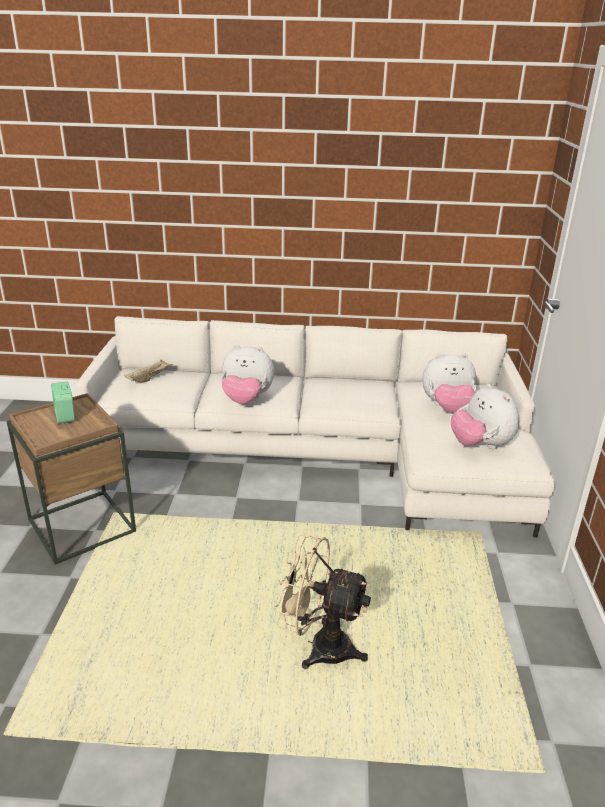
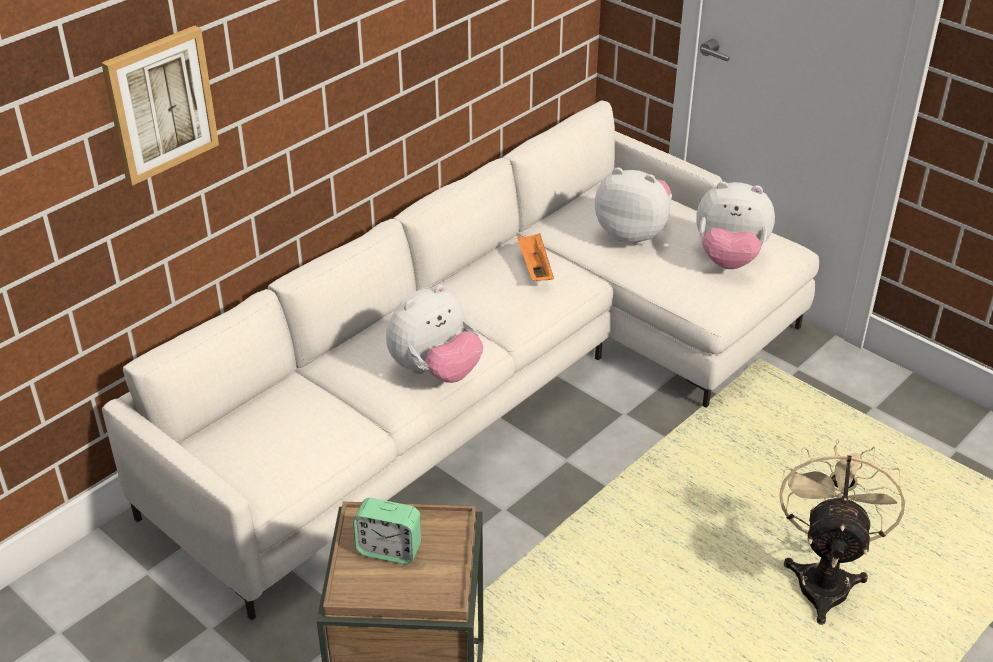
camera: 50 degrees left, 10 degrees up
beige tray [124,359,173,382] -> none
beige fan [274,535,371,669] -> beige fan turned 135 degrees clockwise [779,439,905,625]
plush toy [422,353,476,413] -> plush toy turned 105 degrees counterclockwise [595,167,672,245]
none -> picture [101,25,219,186]
none -> orange tray [517,233,554,281]

